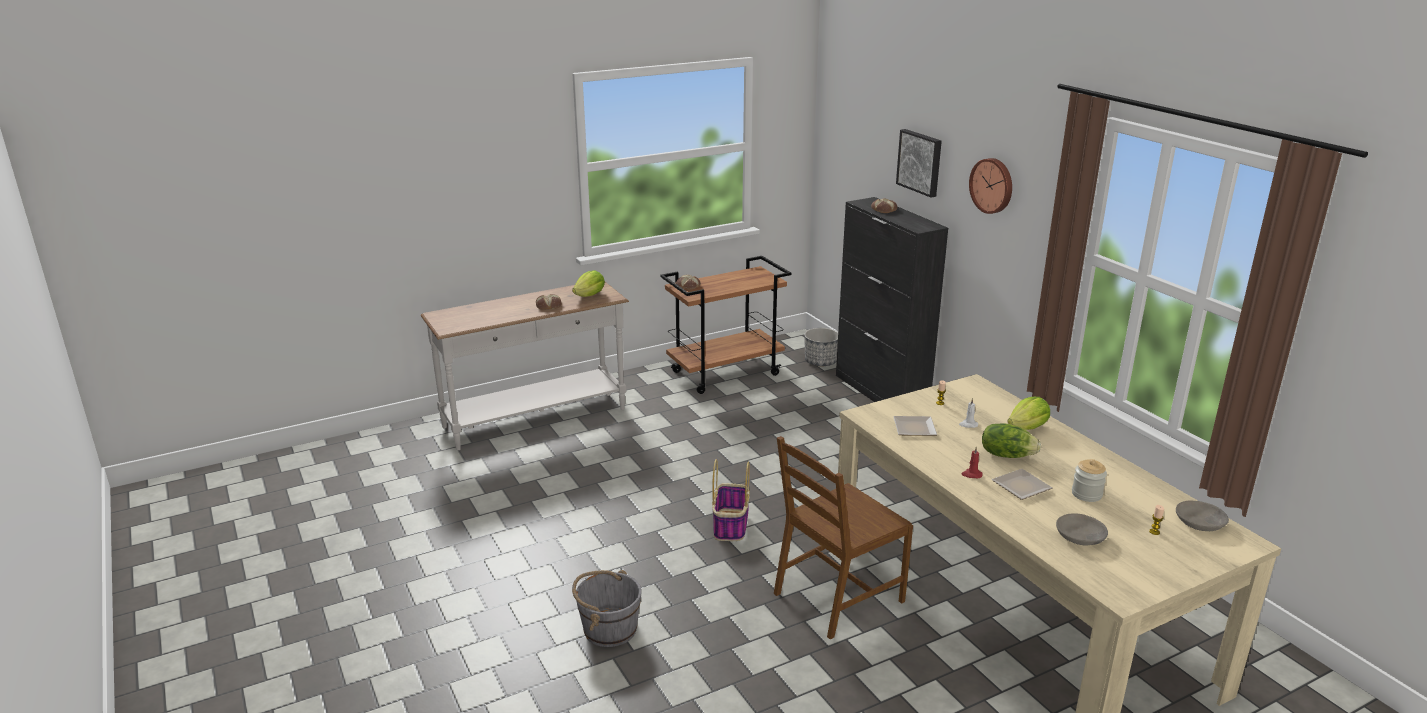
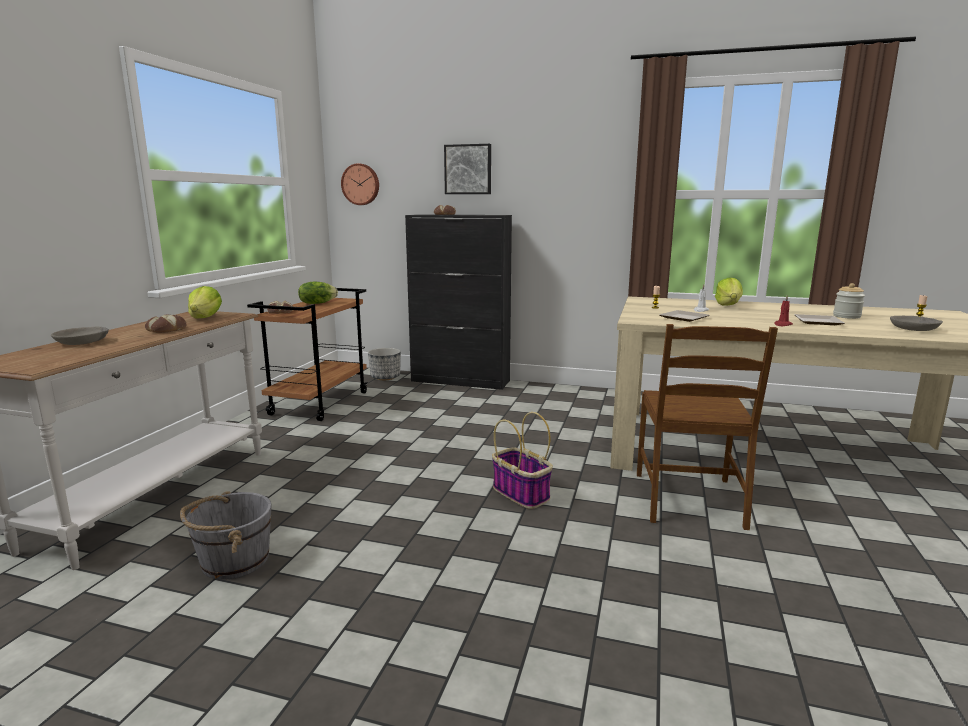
camera: 45 degrees left, 10 degrees down
grey bucket [572,570,641,647] -> grey bucket moved to [180,492,272,580]
wall clock [969,158,1012,214] -> wall clock moved to [341,163,379,205]
lettuce [982,423,1041,458] -> lettuce moved to [298,281,338,304]
grey bowl [1176,501,1229,531] -> grey bowl moved to [51,327,109,345]

